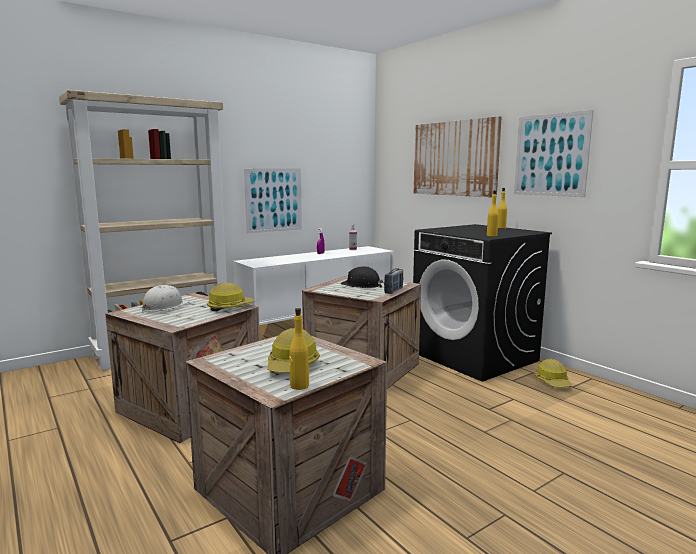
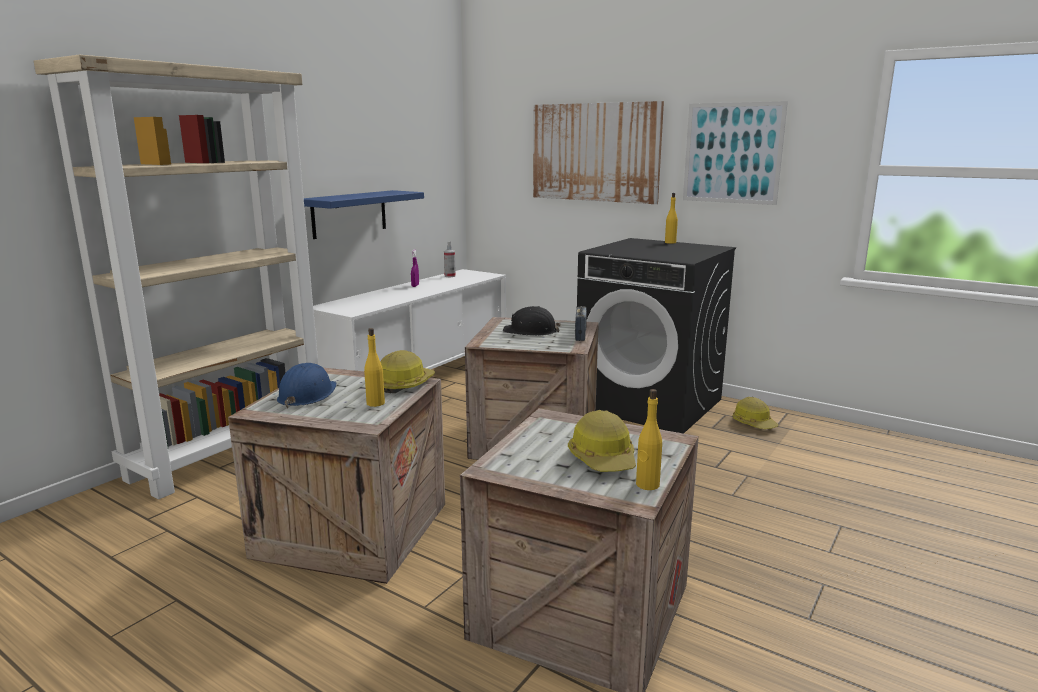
camera: 20 degrees left, 5 degrees up
white hard hat [142,285,190,312] -> blue hard hat [277,363,337,408]
picture [244,168,302,233] -> blue shelf [304,190,424,239]
yellow bottle [487,190,499,237] -> yellow bottle moved to [364,328,385,407]

